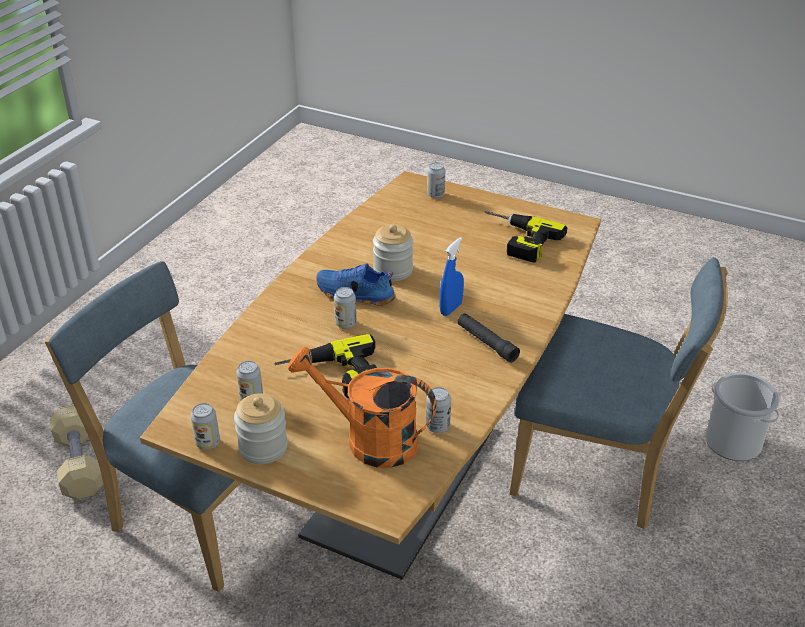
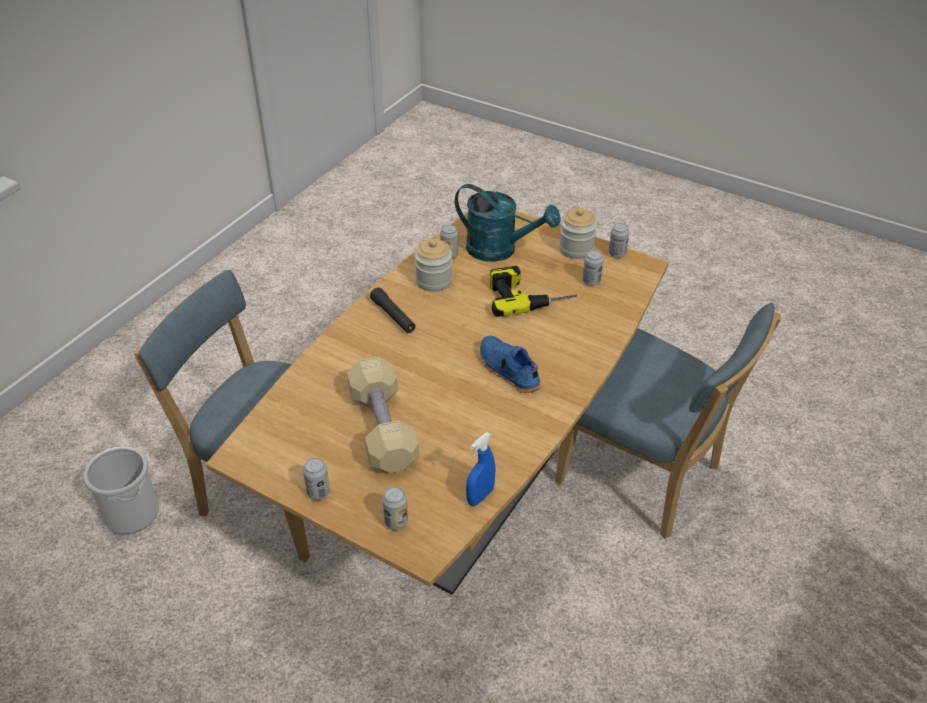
camera: 175 degrees left, 5 degrees up
beige dumbbell [50,405,103,500] -> beige dumbbell moved to [347,357,419,473]
orange watering can [288,347,436,468] -> turquoise watering can [455,184,561,262]
blue shoe [316,263,396,306] -> blue shoe turned 150 degrees counterclockwise [480,336,541,393]
can [334,287,356,329] -> can moved to [303,458,330,500]
jar [373,224,413,281] -> jar moved to [415,239,452,292]
blue spray bottle [440,237,464,316] -> blue spray bottle moved to [466,432,496,506]
power drill [484,211,567,263] -> none

